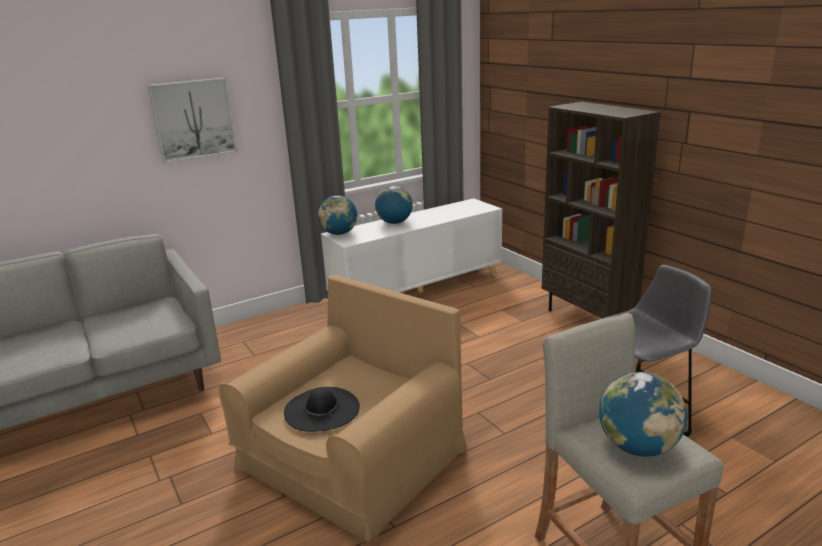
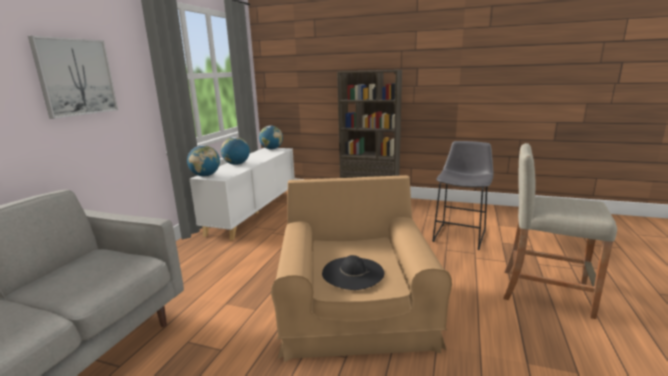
camera: 40 degrees left, 5 degrees down
globe [599,372,687,456] -> globe moved to [259,126,283,149]

